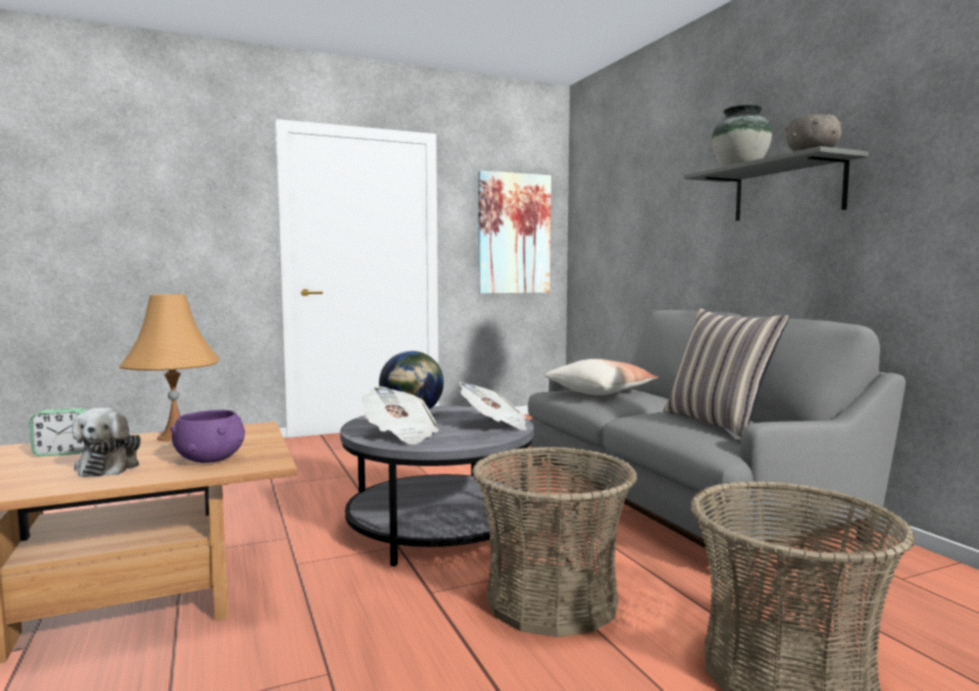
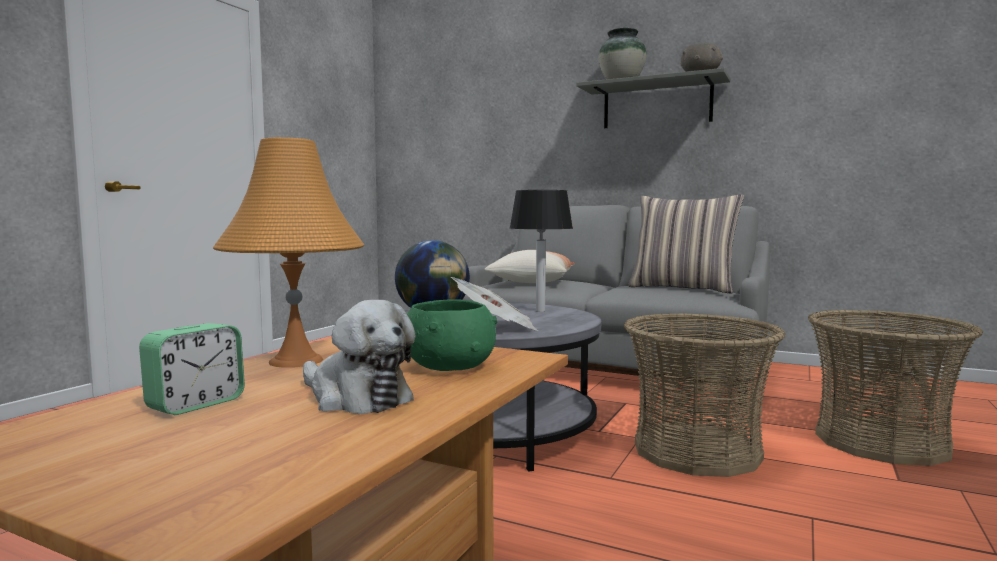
camera: 40 degrees left, 0 degrees up
purple bowl [170,410,245,463] -> green bowl [406,299,497,371]
newspaper [459,382,527,430] -> table lamp [510,190,573,312]
picture [478,170,551,294] -> none

